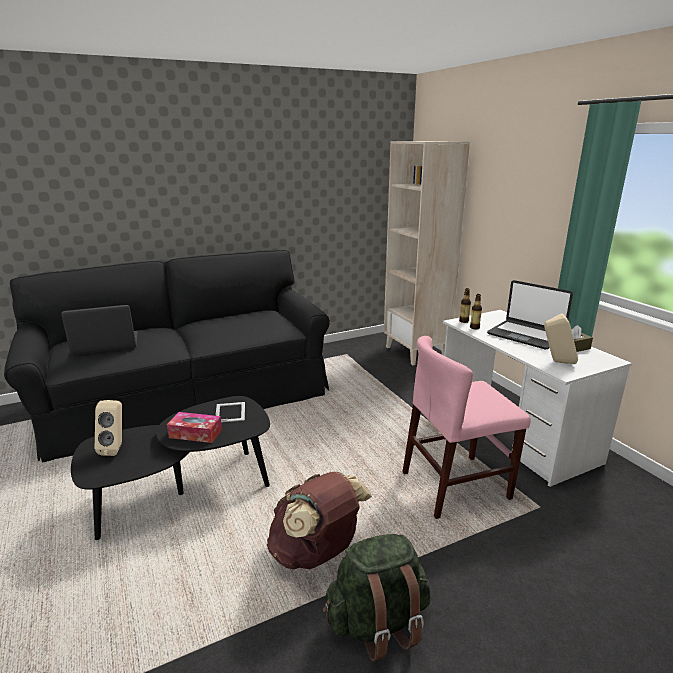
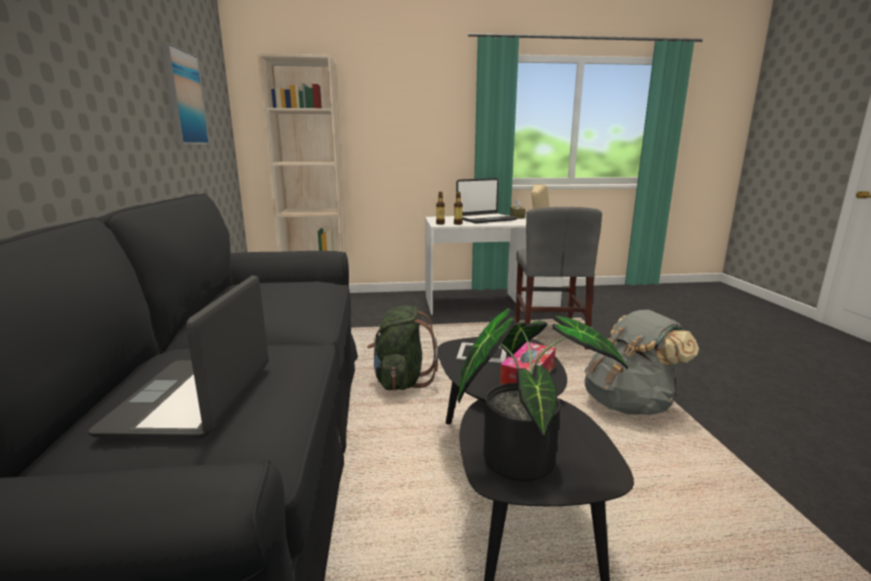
camera: 70 degrees left, 5 degrees down
beige speaker [95,400,122,456] -> potted plant [458,308,628,481]
brown backpack [267,472,372,569] -> grey backpack [584,310,699,415]
green backpack [323,534,431,661] -> green backpack moved to [367,305,439,390]
pink chair [402,336,531,519] -> grey chair [515,207,602,349]
none -> picture [161,42,210,145]

